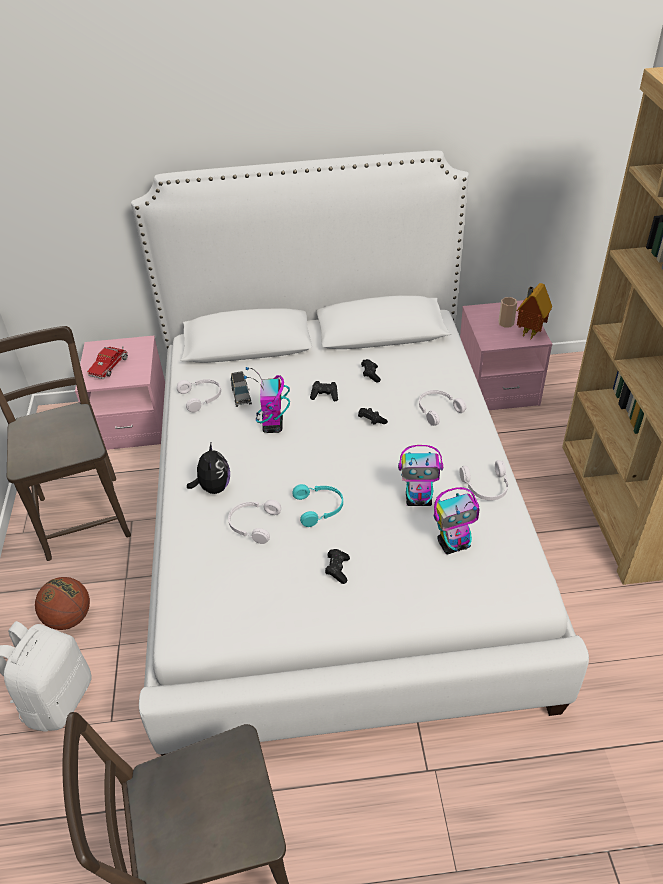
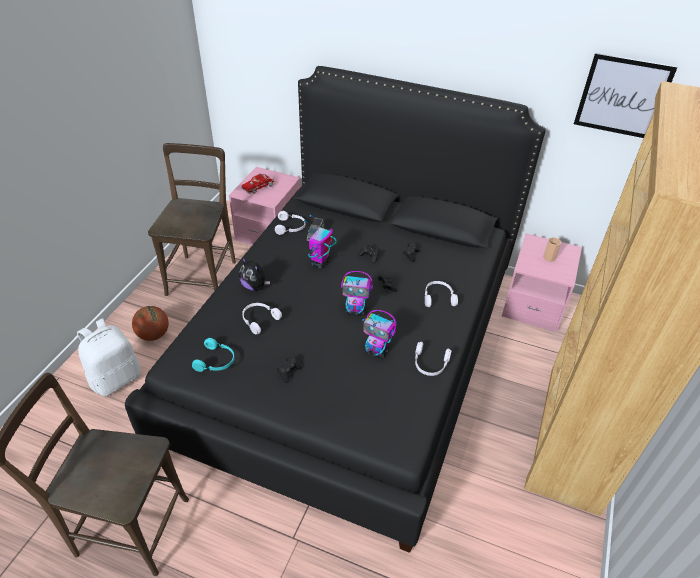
camera: 25 degrees right, 0 degrees up
white bed [131,151,589,756] -> black bed [125,66,546,553]
plush toy [187,443,230,494] -> plush toy turned 105 degrees clockwise [239,257,270,291]
turquoise headphones [292,484,343,527] -> turquoise headphones moved to [192,338,235,372]
toy robot [434,487,480,554] -> toy robot moved to [341,271,373,316]
toy house [517,283,552,339] -> none
none -> picture [574,53,677,138]

